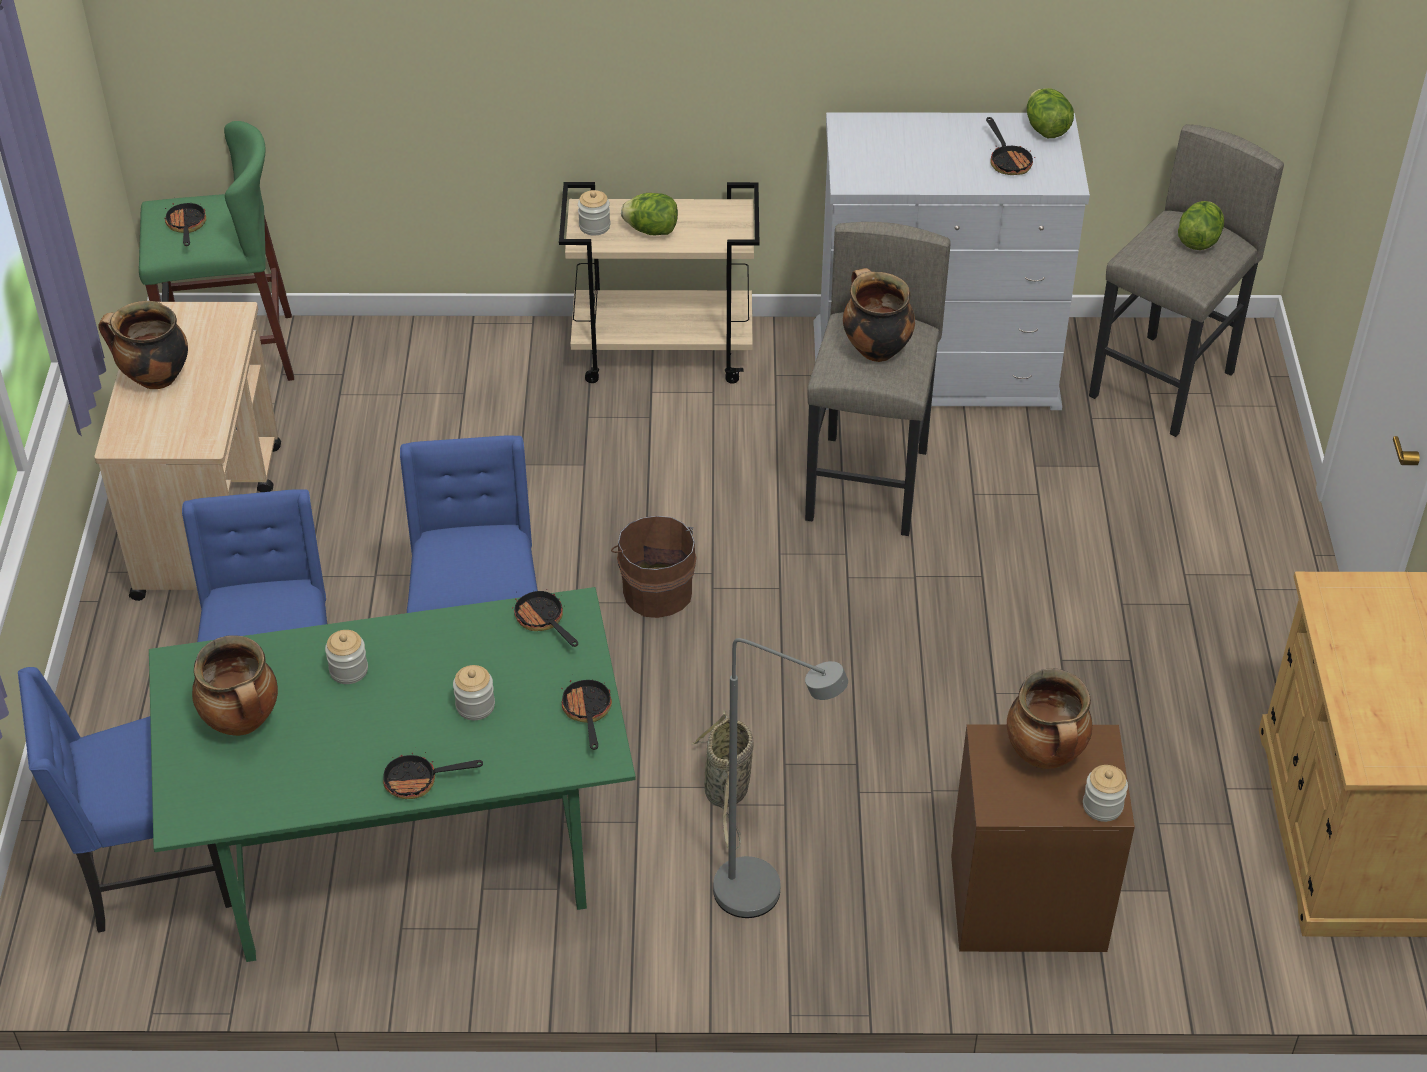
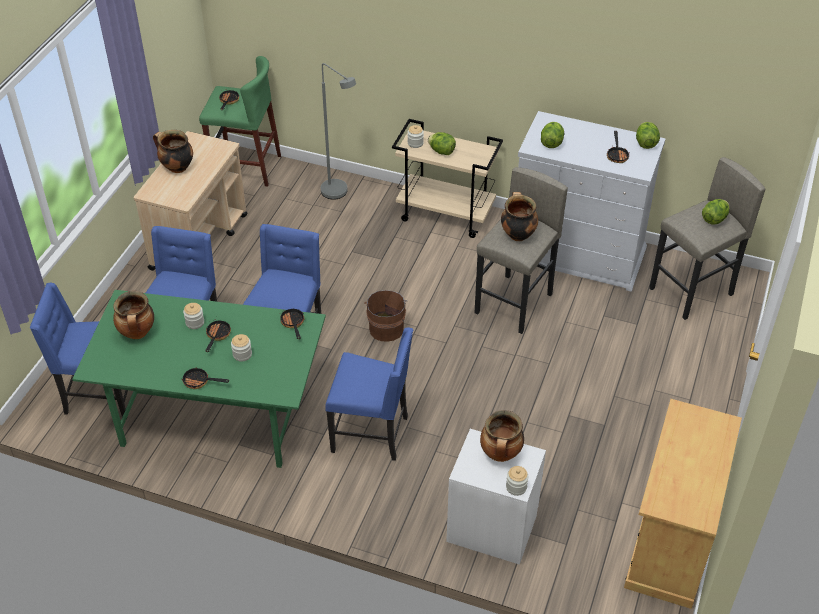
camera: 20 degrees right, 0 degrees up
frying pan [561,674,612,750] -> frying pan moved to [206,319,231,352]
basket [691,711,754,849] -> blue chair [325,328,413,461]
grey floor lamp [713,638,848,918] -> grey floor lamp moved to [321,63,356,200]
brown nightstand [951,724,1135,952] -> white nightstand [446,429,546,565]
none -> lettuce [541,122,564,148]

